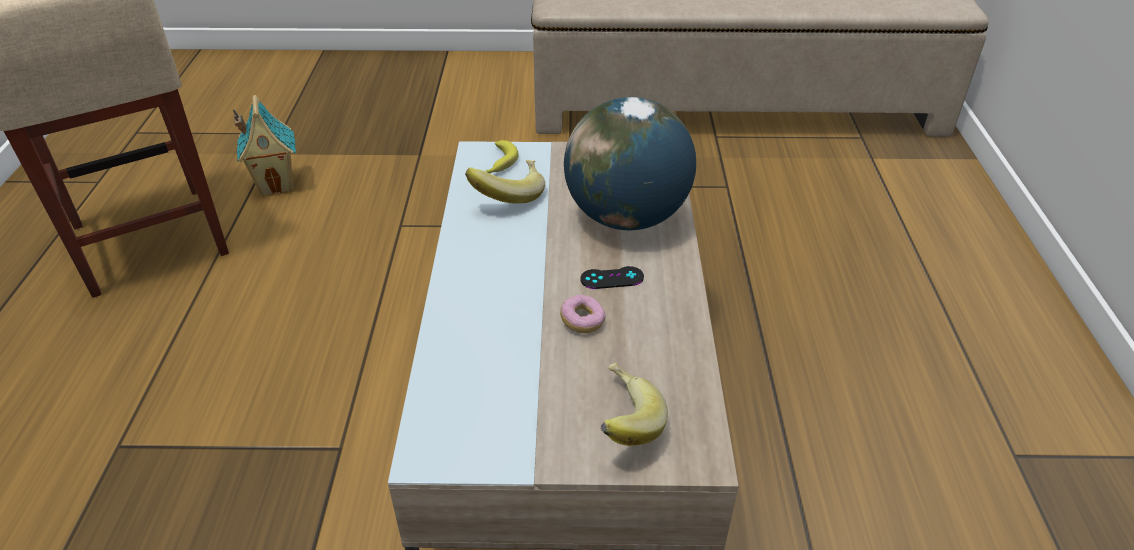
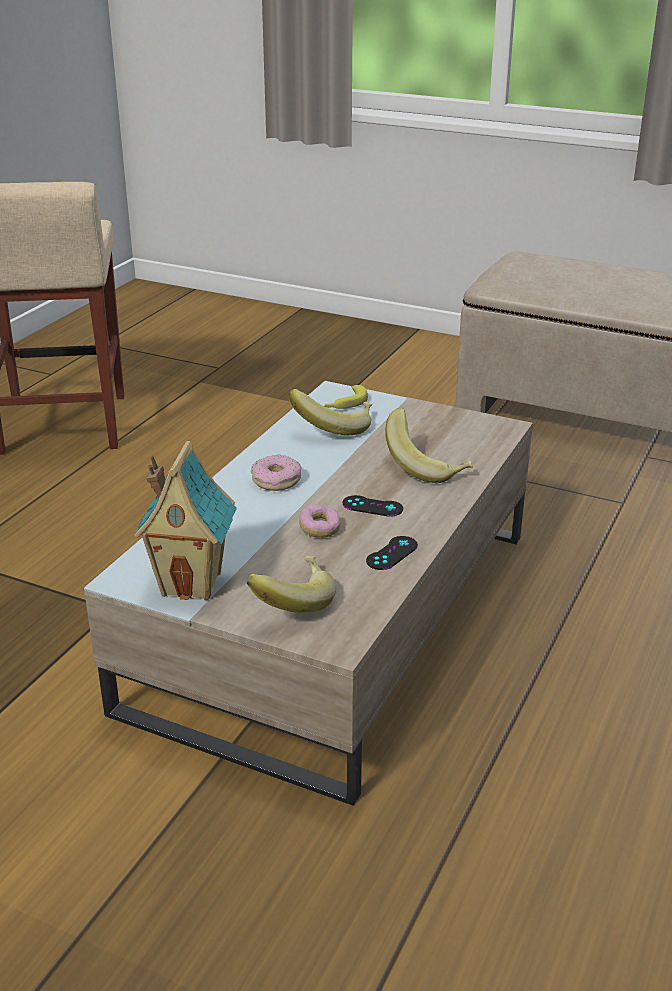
camera: 25 degrees right, 10 degrees down
toy house [233,95,296,196] -> toy house moved to [133,441,237,600]
globe [564,97,696,230] -> banana [386,408,473,483]
none -> donut [251,455,302,491]
none -> black game controller [366,536,418,570]

